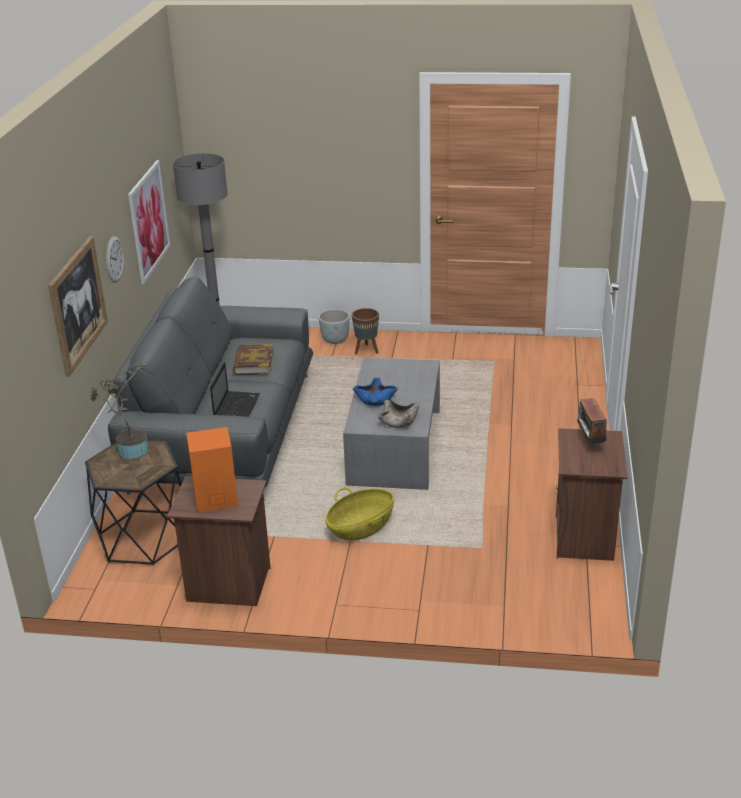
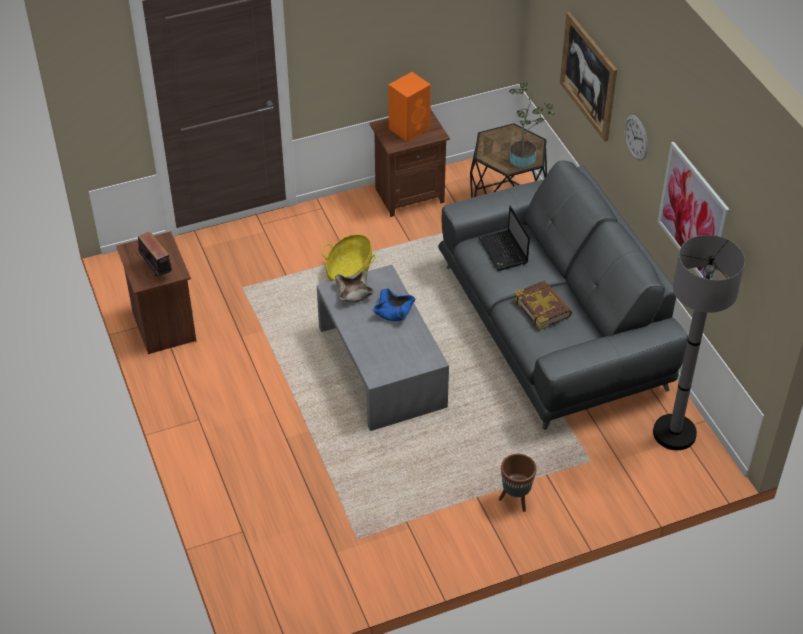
camera: 150 degrees right, 15 degrees up
grey planter [319,309,350,344] -> none

